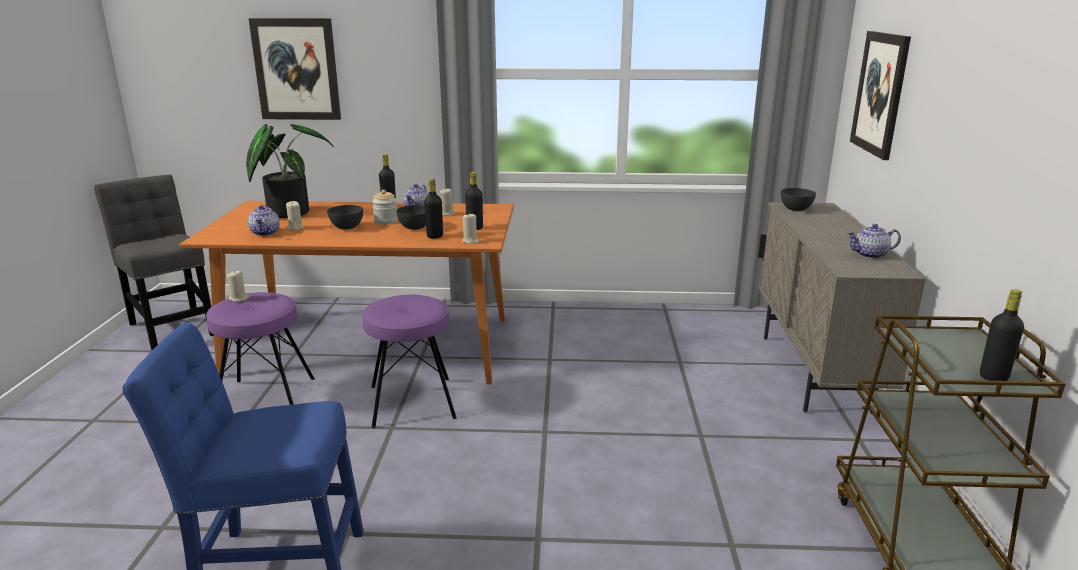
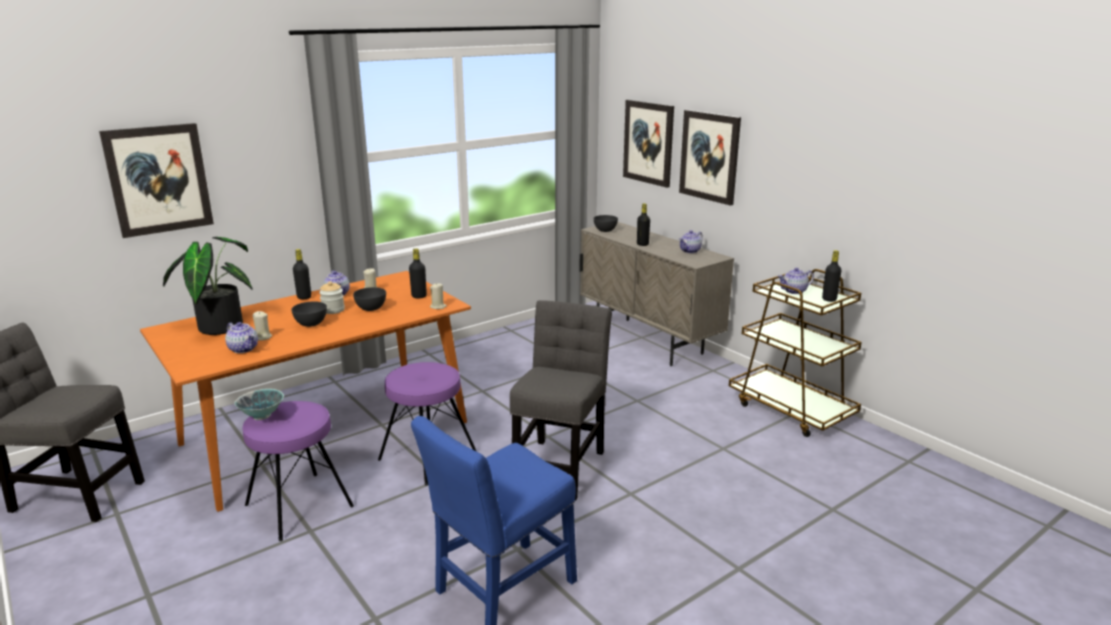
camera: 40 degrees left, 0 degrees up
beige candle [226,270,250,302] -> bowl [234,389,284,420]
black bottle [424,178,443,239] -> black bottle moved to [637,203,650,246]
none -> grey chair [510,300,612,501]
none -> picture [679,110,741,206]
none -> teapot [778,268,814,294]

